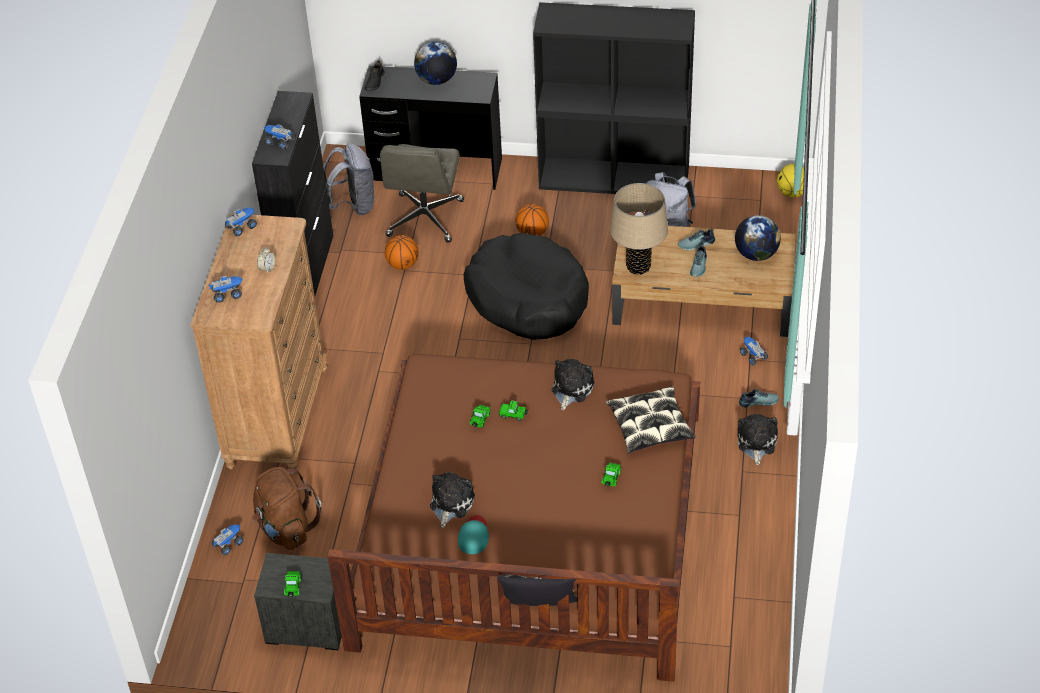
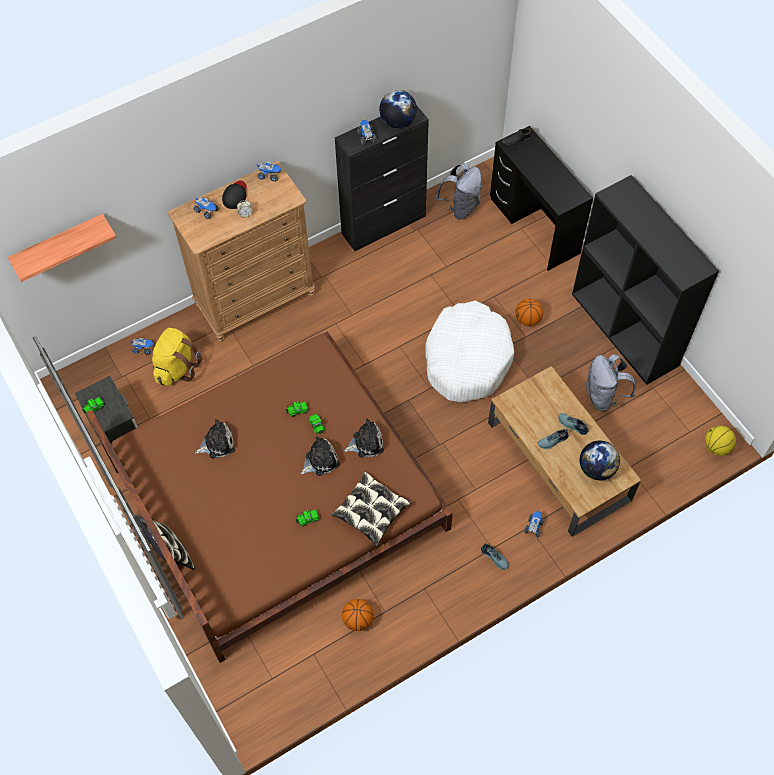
camera: 50 degrees right, 15 degrees up
brown backpack [252,467,322,550] -> yellow backpack [151,328,202,386]
grey office chair [380,144,464,243] -> none
basketball [385,235,419,270] -> basketball moved to [342,599,374,631]
globe [414,42,457,85] -> globe moved to [379,90,417,128]
turquoise cap [458,515,489,554] -> none
black dog bed [464,233,589,340] -> white dog bed [425,301,515,403]
beige table lamp [610,183,668,275] -> none
plush toy [737,414,778,465] -> plush toy moved to [301,436,340,476]
none -> shelf [8,214,117,282]
none -> black cap [222,180,247,209]

